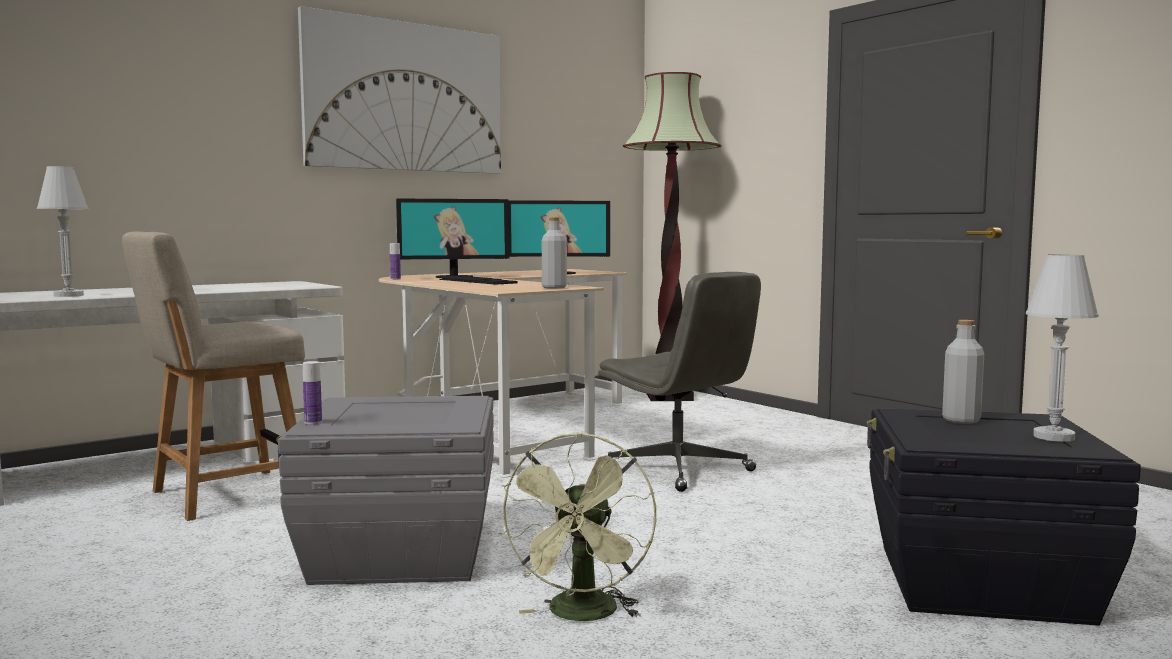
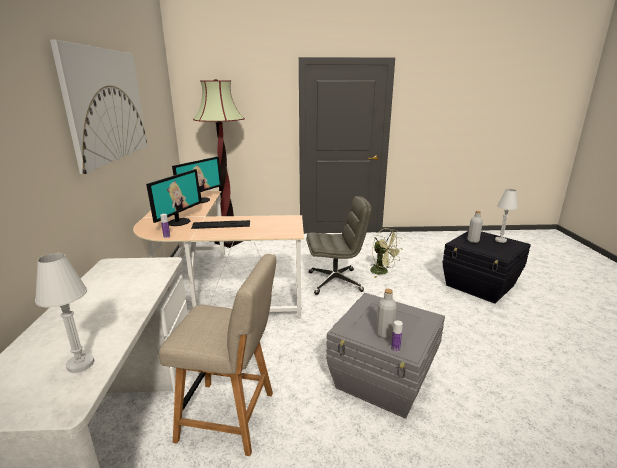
camera: 55 degrees left, 15 degrees up
beige chair [122,231,305,521] -> beige chair turned 75 degrees counterclockwise [159,254,276,456]
green fan [499,432,656,621] -> green fan moved to [370,228,403,278]
grey bottle [542,218,567,288] -> grey bottle moved to [376,289,397,338]

